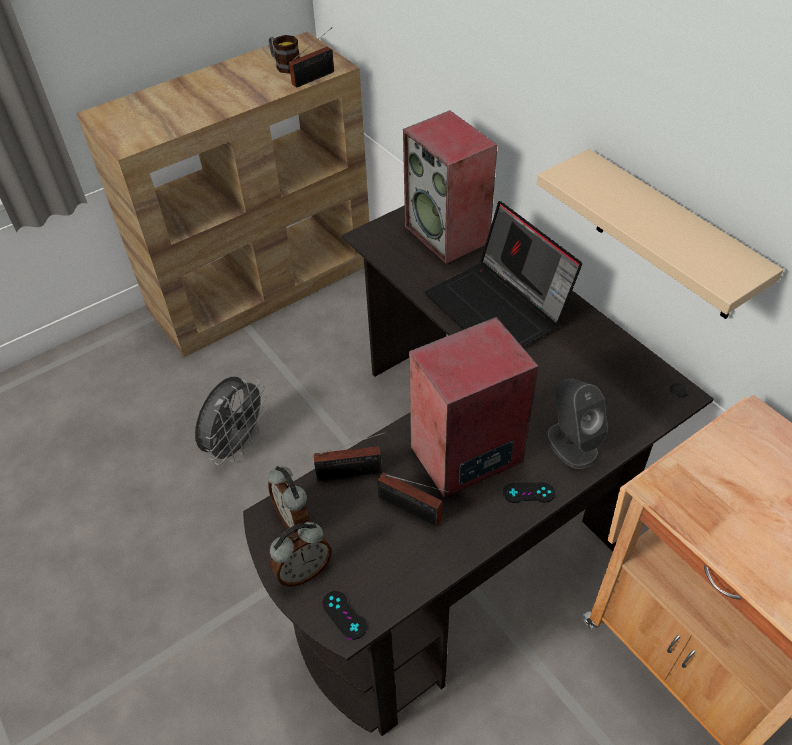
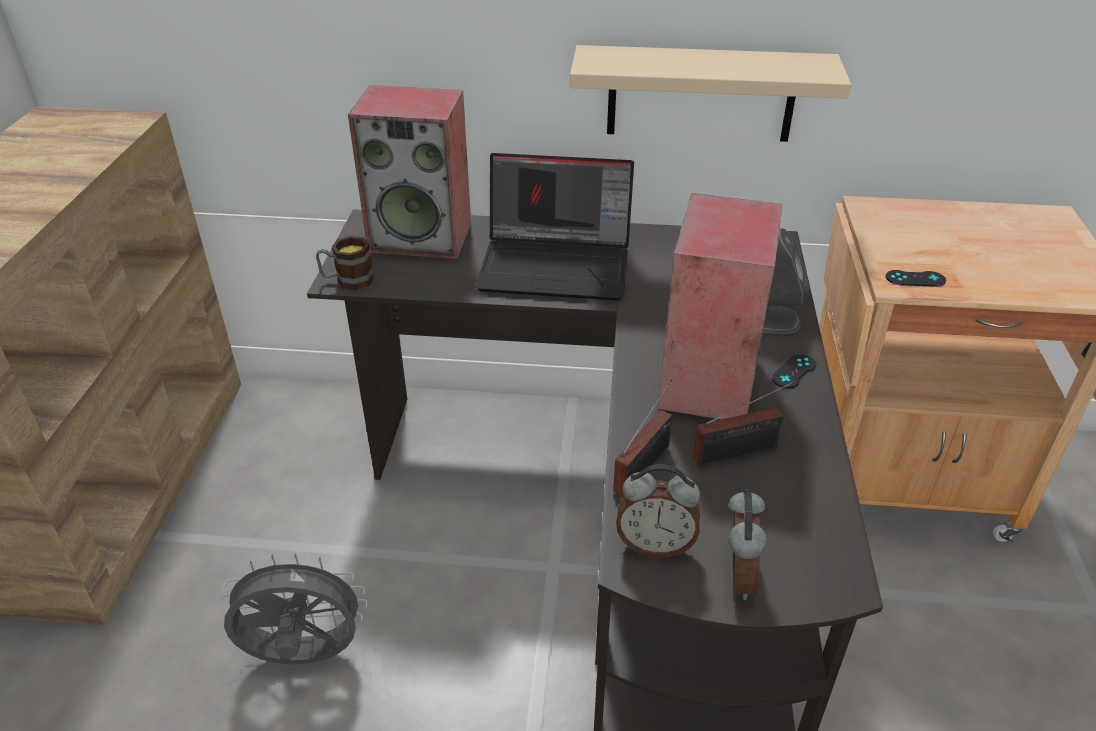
camera: 50 degrees left, 10 degrees down
grey fan [195,377,267,465] -> grey fan turned 75 degrees counterclockwise [220,553,368,664]
mug [269,35,300,74] -> mug moved to [316,236,374,290]
radio [289,28,334,88] -> none
black game controller [322,591,367,640] -> black game controller moved to [886,270,946,287]

